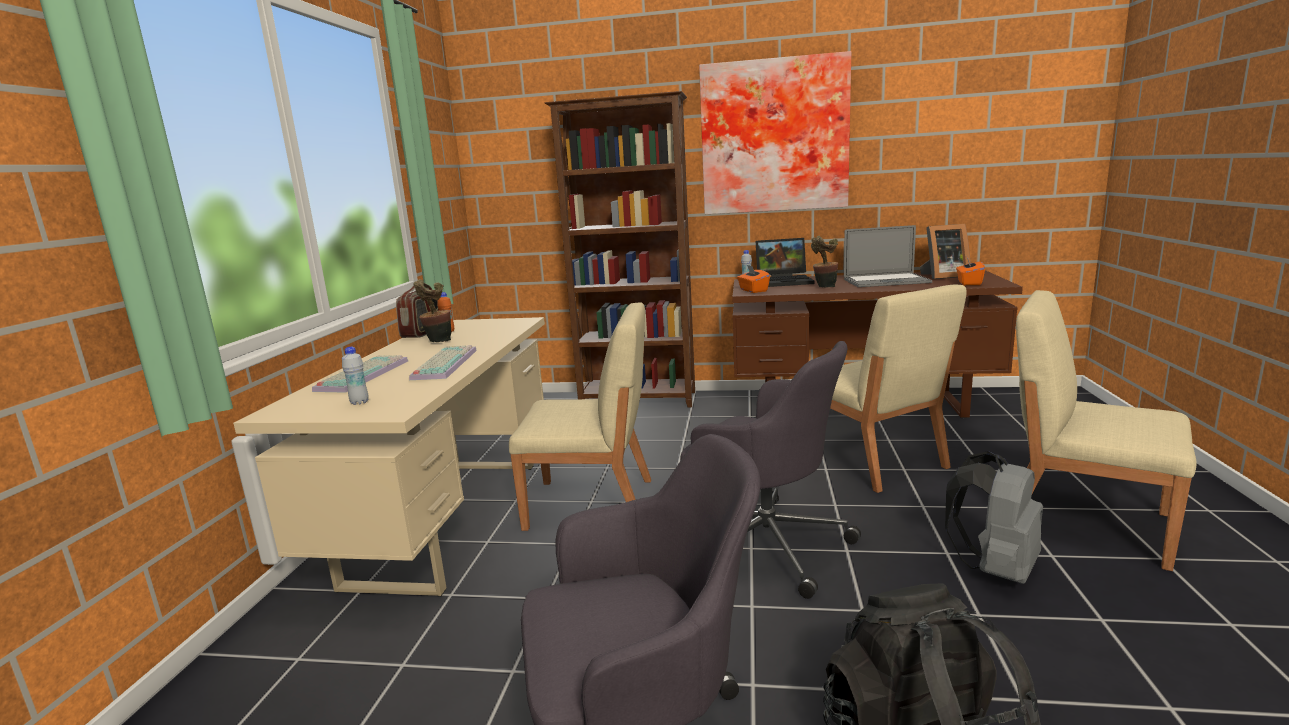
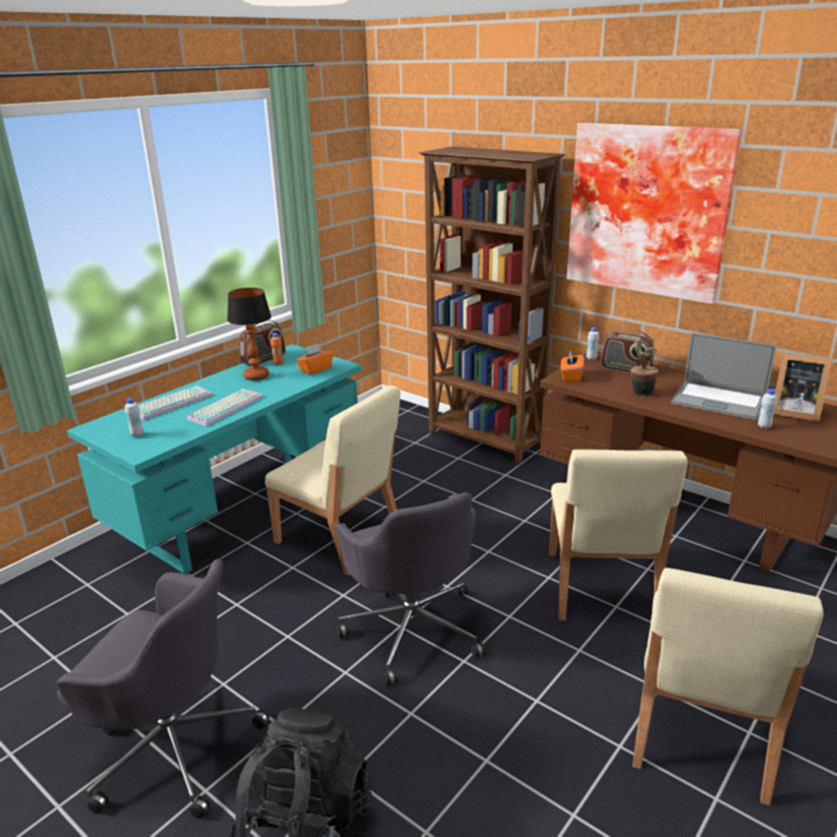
camera: 30 degrees right, 10 degrees up
beige desk [233,317,545,597] -> turquoise desk [67,344,362,574]
potted plant [413,279,451,342] -> table lamp [227,288,271,380]
laptop [755,238,814,287] -> radio [600,329,654,373]
grey backpack [945,451,1043,584] -> none
orange tissue box [956,255,985,285] -> orange tissue box moved to [296,344,333,375]
beige chair [1016,290,1197,571] -> beige chair turned 135 degrees counterclockwise [632,568,824,806]
none -> white bottle [758,389,777,429]

